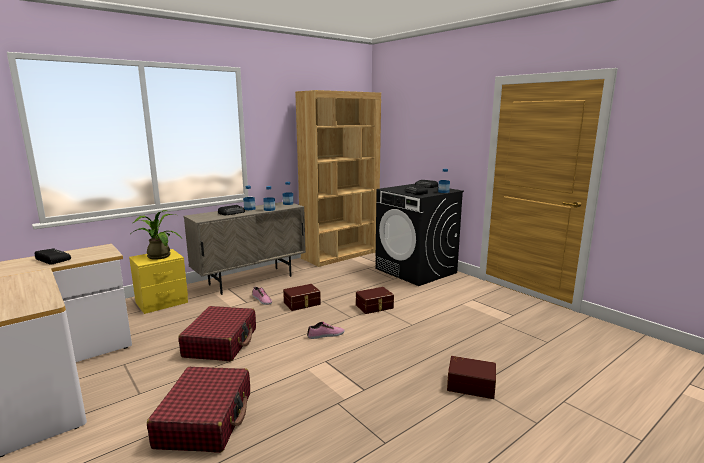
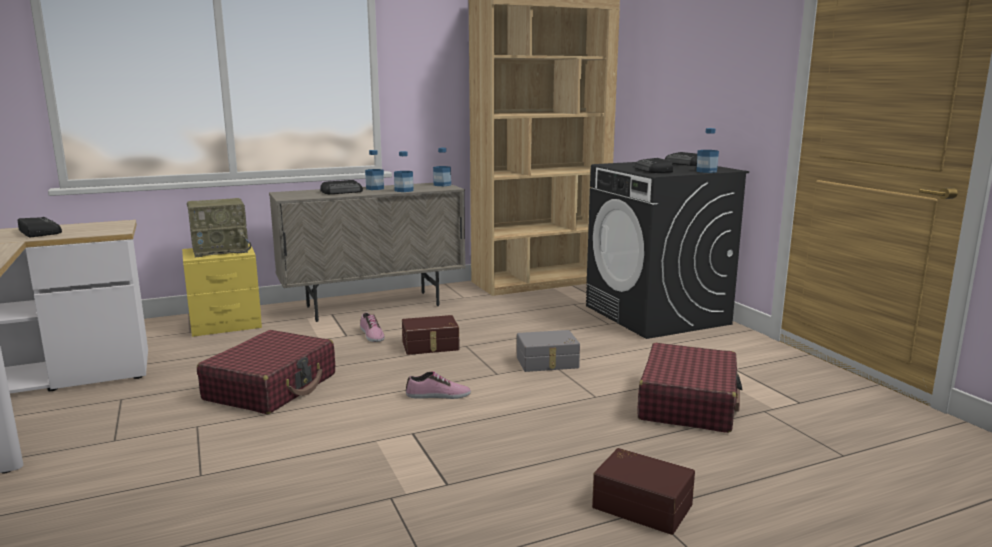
camera: 15 degrees right, 0 degrees up
potted plant [132,210,182,260] -> radio [187,198,251,257]
red suitcase [147,367,250,453] -> red suitcase moved to [637,343,742,433]
brown storage box [356,287,394,314] -> grey storage box [517,330,580,372]

